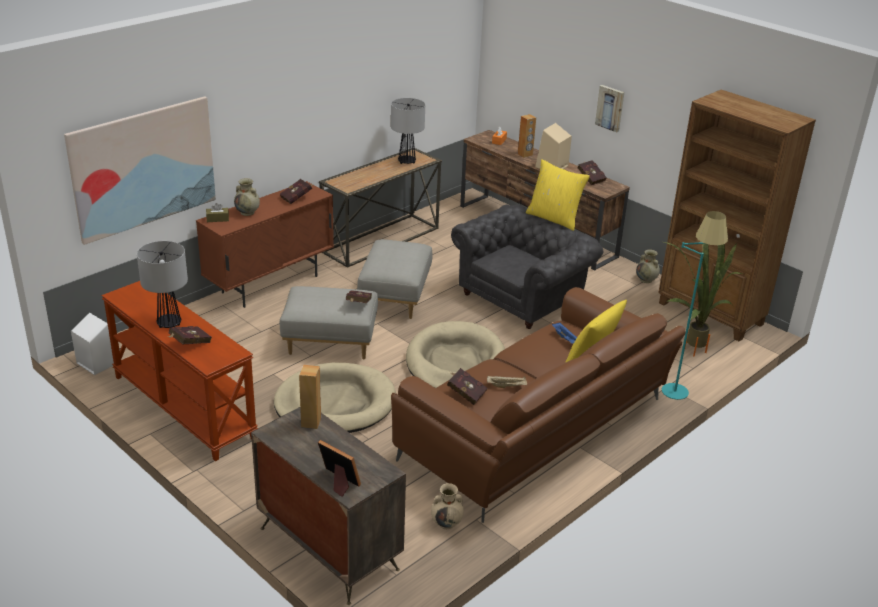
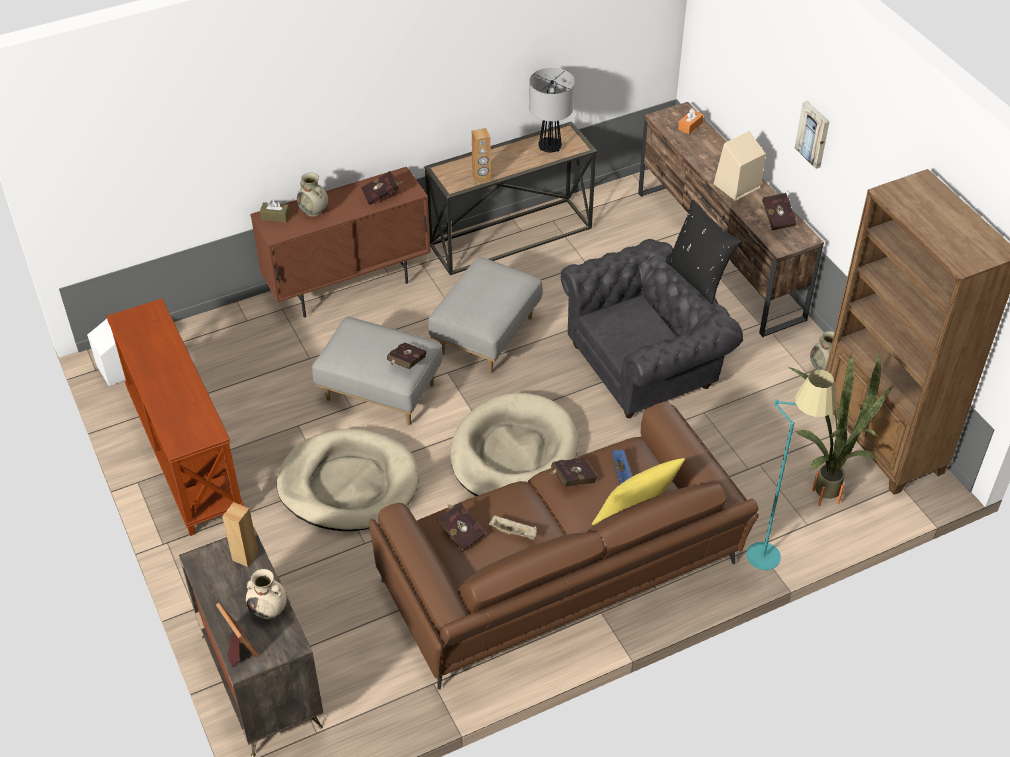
camera: 20 degrees right, 15 degrees up
picture [64,96,216,245] -> none
table lamp [137,241,188,328] -> none
red book [169,326,212,345] -> red book moved to [549,458,598,487]
beige vase [431,483,464,529] -> beige vase moved to [246,569,287,619]
brown speaker [518,114,536,158] -> brown speaker moved to [472,128,491,184]
yellow pillow [526,159,590,231] -> black pillow [665,200,741,304]

